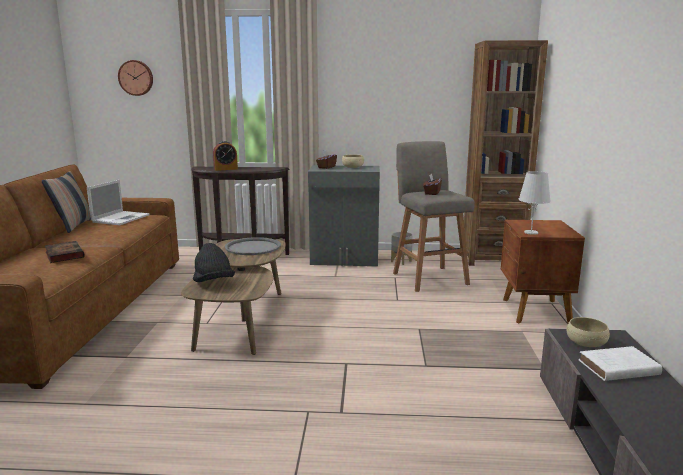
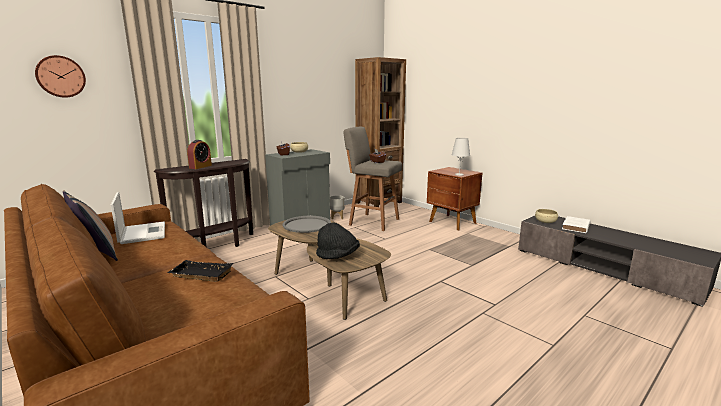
camera: 45 degrees left, 0 degrees up
book [45,241,85,263] -> black tray [167,260,233,282]

